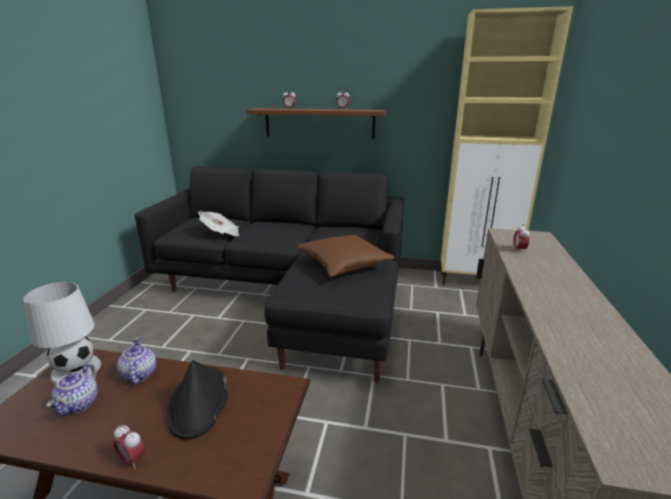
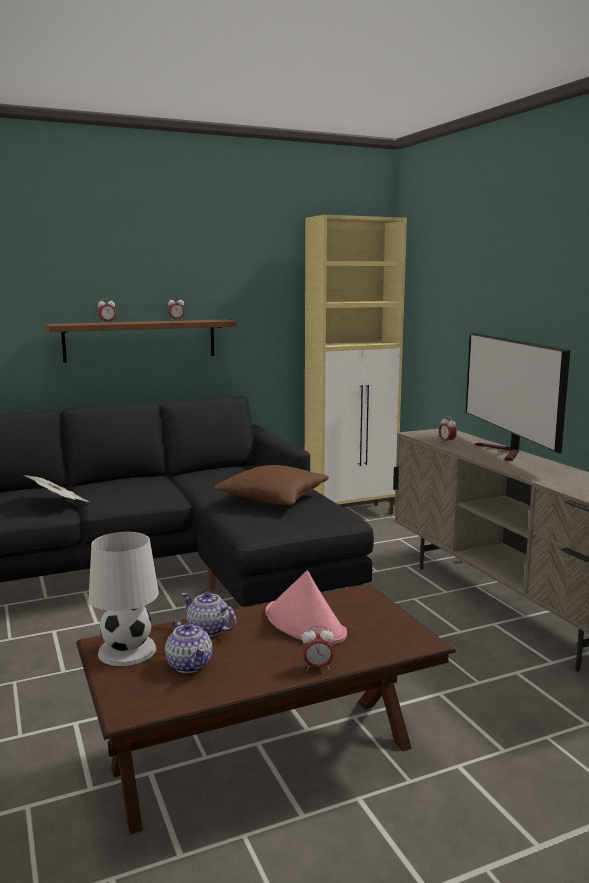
camera: 35 degrees left, 10 degrees down
black hat [167,360,228,440] -> pink hat [265,571,347,645]
none -> television [466,333,570,461]

